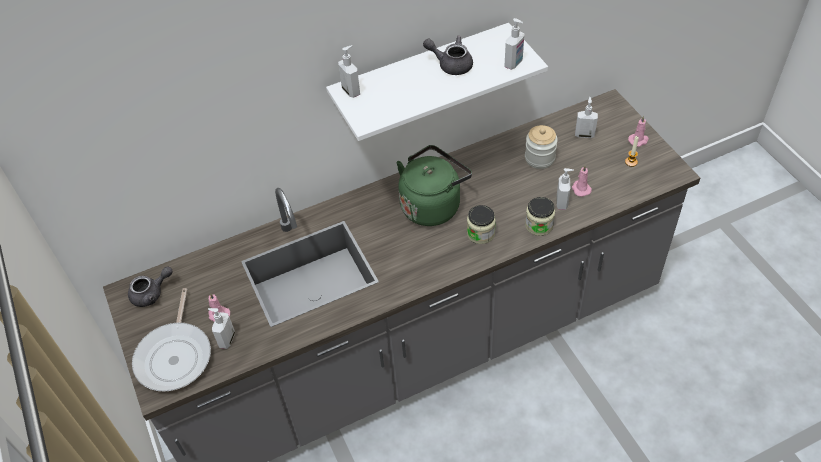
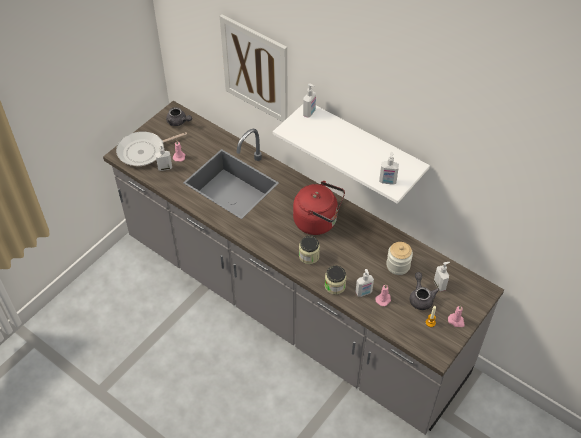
camera: 60 degrees right, 0 degrees up
green kettle [396,145,472,226] -> red kettle [293,181,345,235]
grey teapot [423,35,473,75] -> grey teapot moved to [410,272,439,310]
none -> picture [220,15,288,122]

